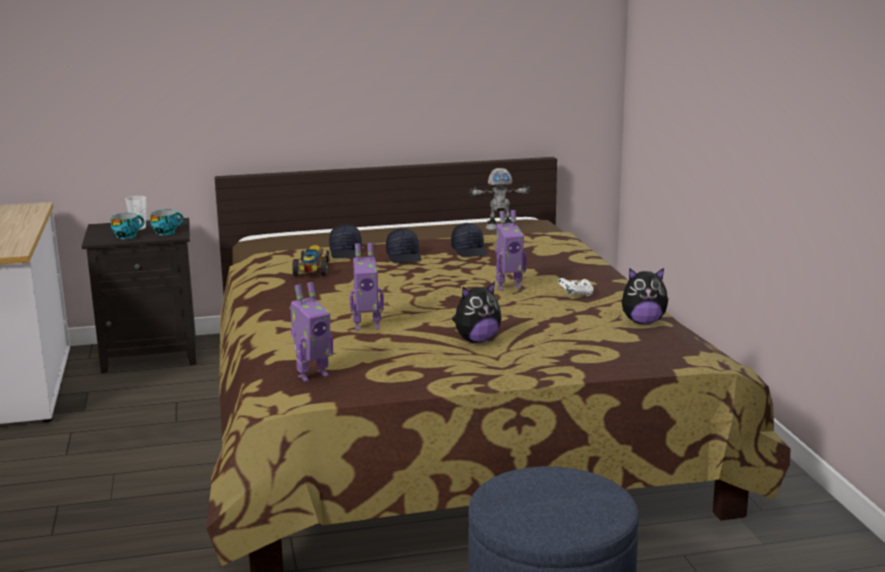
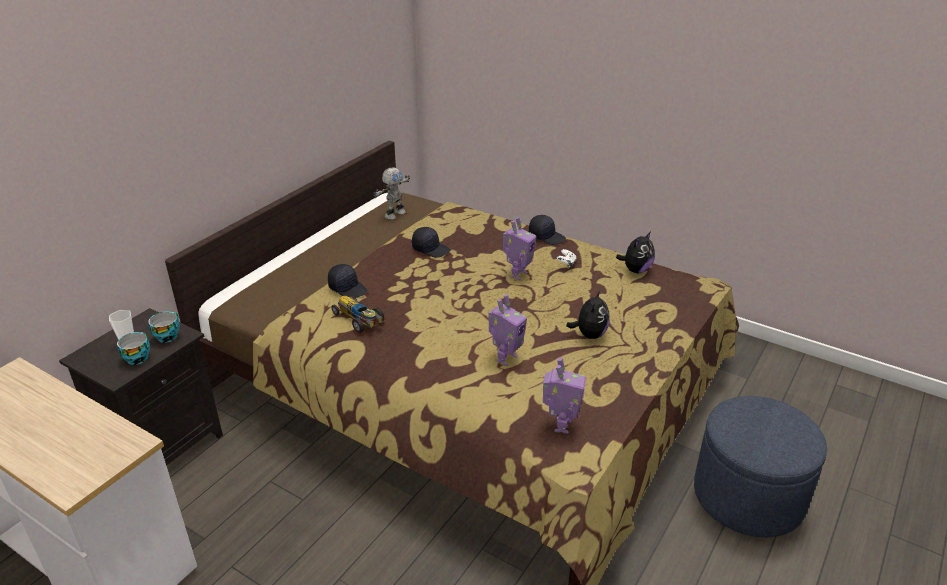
camera: 45 degrees left, 15 degrees up
black cap [386,228,421,263] -> black cap moved to [529,215,566,245]

